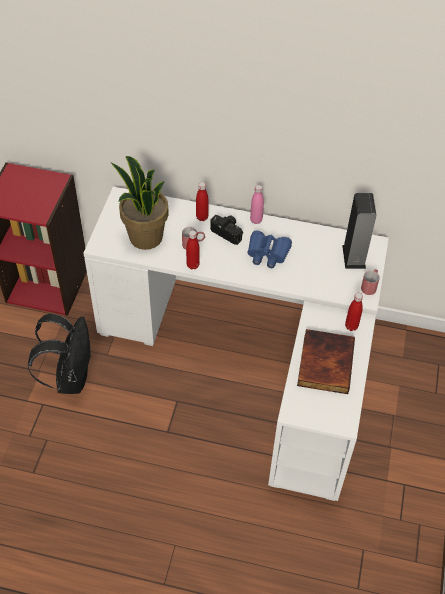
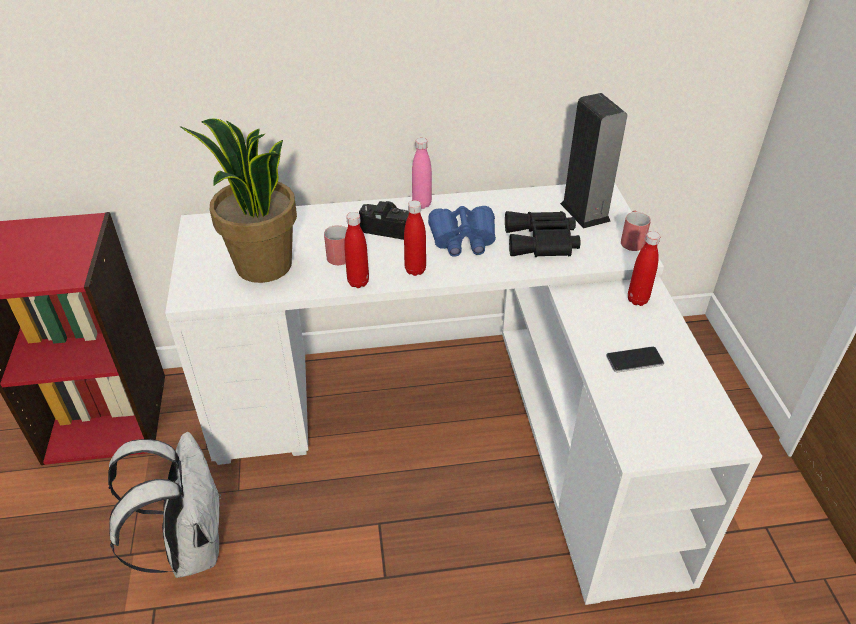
camera: 20 degrees left, 10 degrees down
black backpack [28,314,92,394] -> white backpack [108,432,221,578]
red bottle [196,182,209,221] -> red bottle moved to [404,200,426,276]
book [297,329,355,394] -> phone [606,346,664,372]
none -> black binoculars [505,211,580,257]

